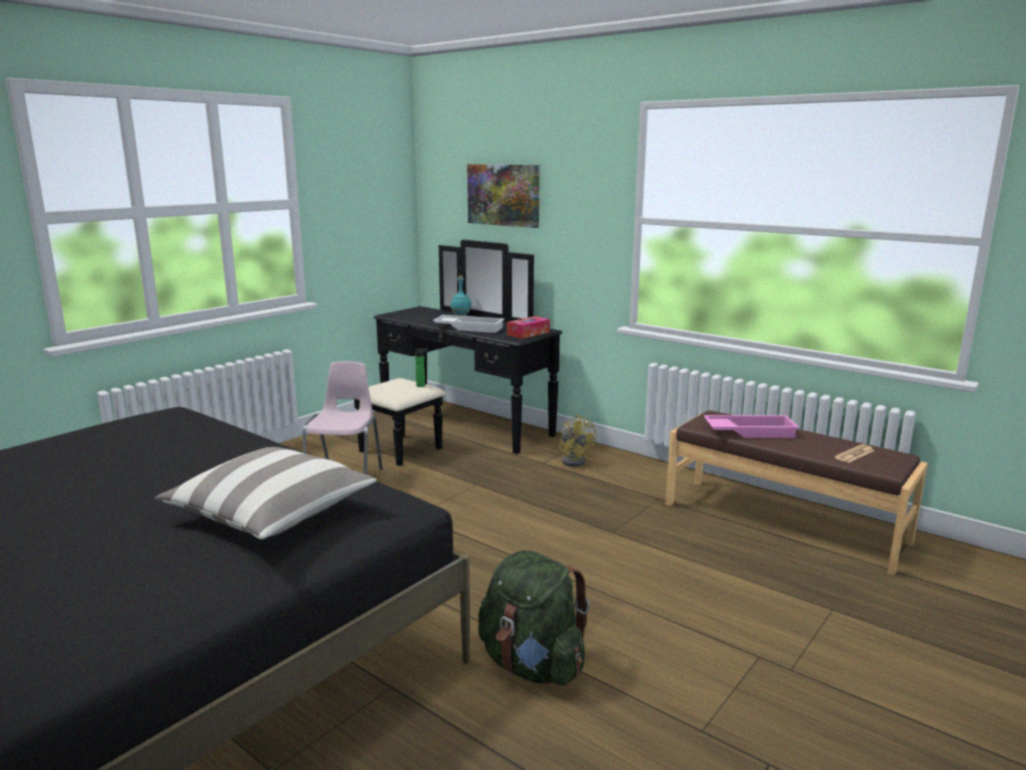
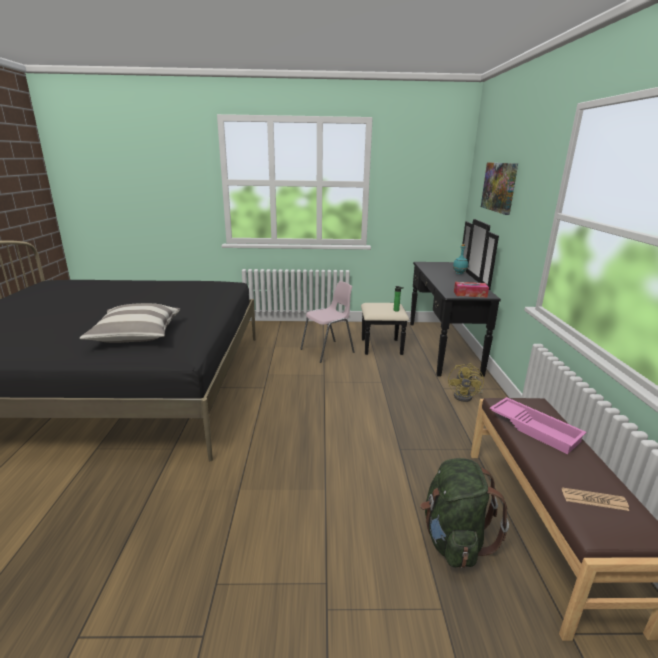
camera: 50 degrees right, 5 degrees up
white tray [433,315,504,333] -> none
green backpack [478,550,590,685] -> green backpack moved to [420,458,509,568]

